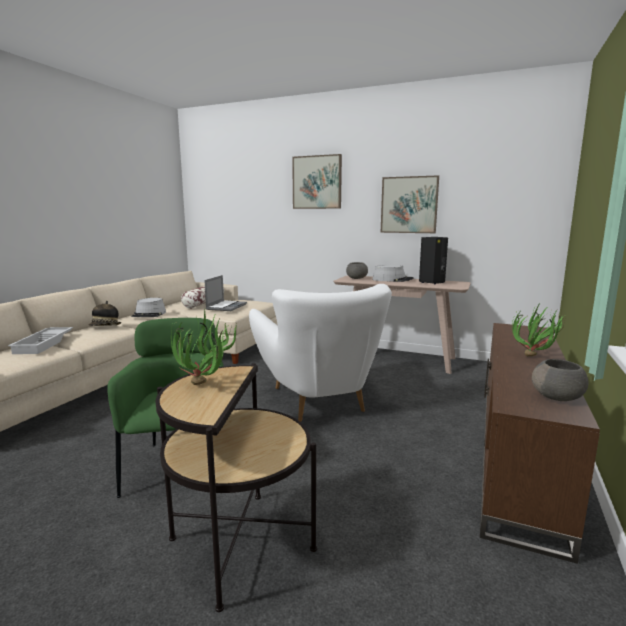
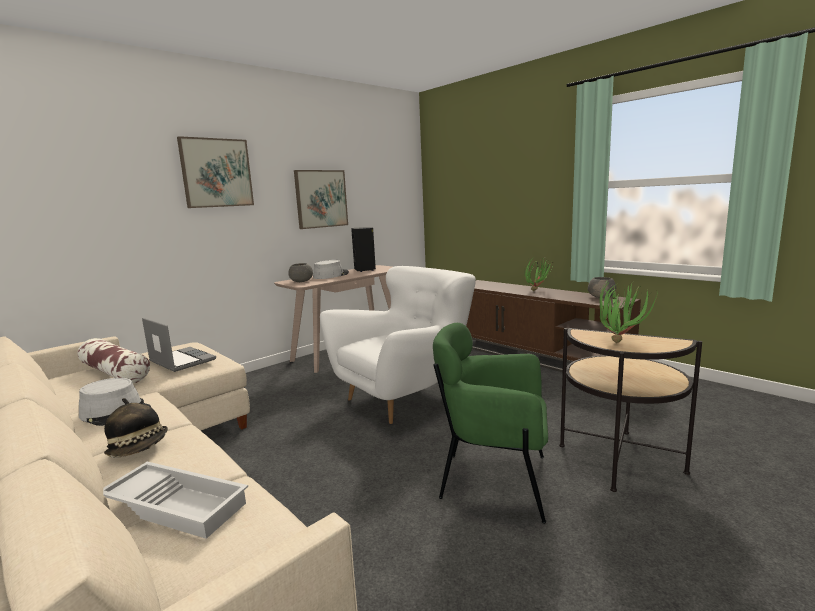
camera: 65 degrees left, 0 degrees up
white armchair [249,284,392,422] -> white armchair turned 45 degrees counterclockwise [320,266,476,424]

